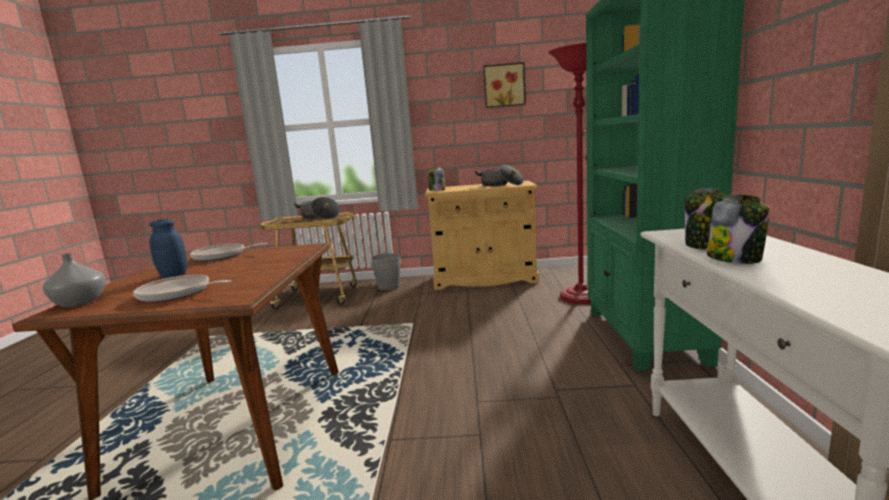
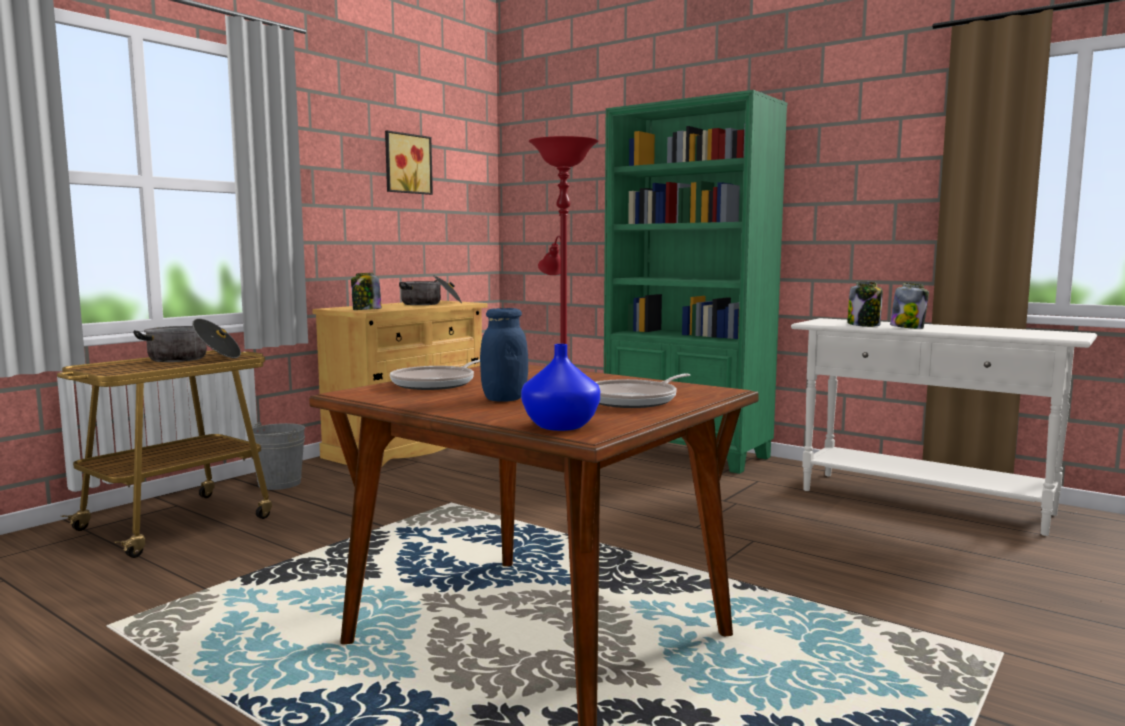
camera: 55 degrees left, 5 degrees down
grey vase [42,253,105,307] -> blue vase [521,344,600,431]

